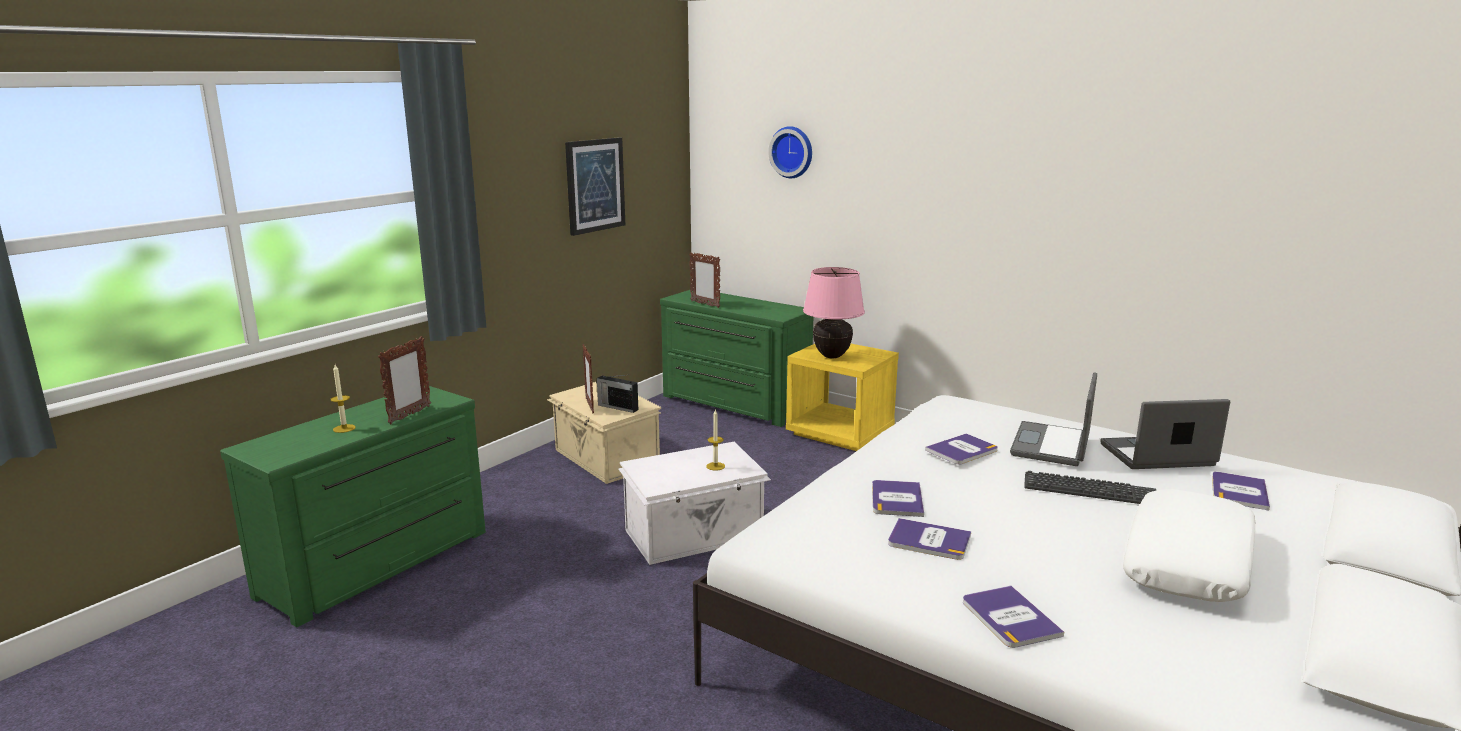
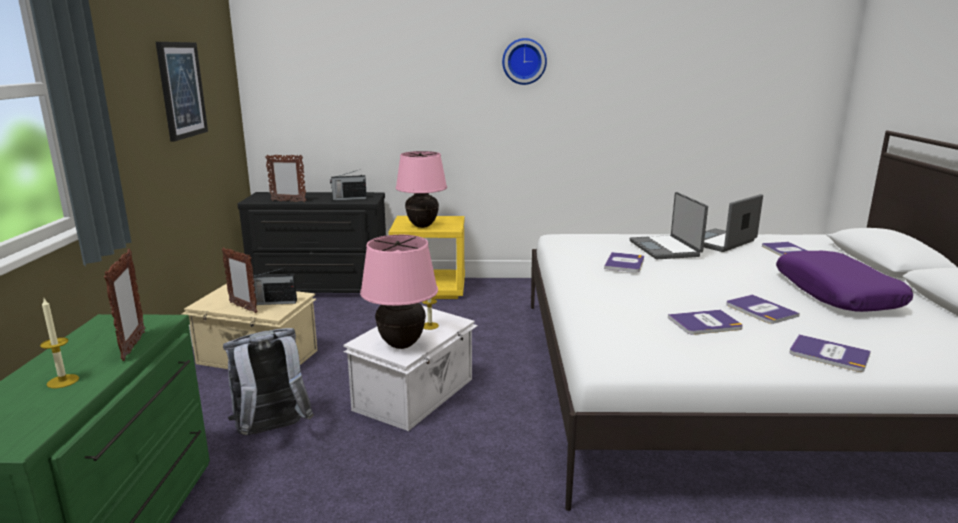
camera: 35 degrees left, 0 degrees up
green dresser [660,290,813,427] -> black dresser [237,192,386,293]
wall clock [768,126,812,178] -> wall clock moved to [502,38,547,85]
book [872,480,924,517] -> book moved to [726,295,800,324]
keyboard [1024,471,1157,504] -> none
white pillow [1123,489,1255,602] -> purple pillow [776,251,913,312]
none -> grey backpack [223,328,314,435]
none -> radio [330,170,367,201]
none -> pink table lamp [360,235,438,349]

